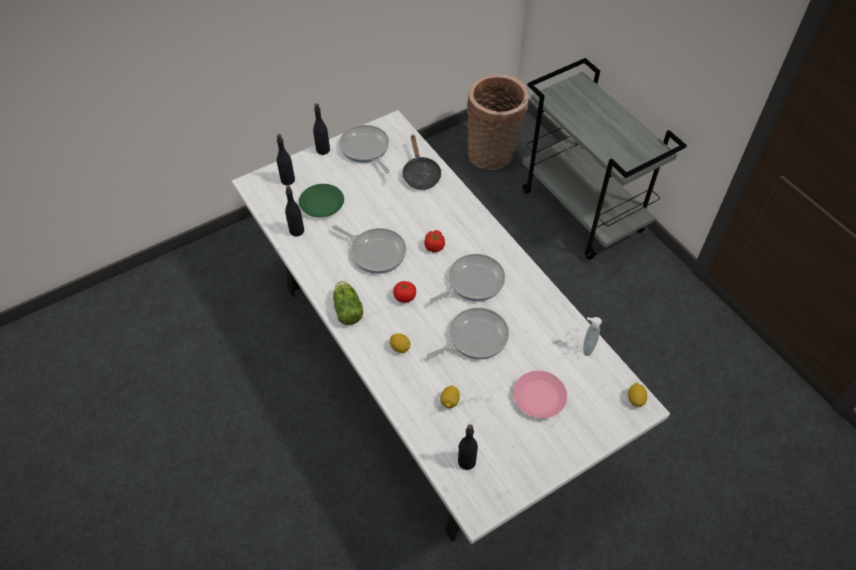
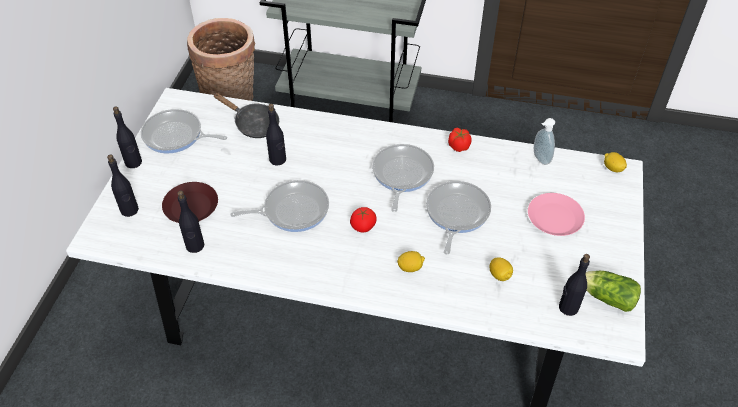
camera: 45 degrees left, 5 degrees down
green plate [299,184,344,218] -> brown plate [162,182,218,223]
lettuce [333,281,363,325] -> lettuce moved to [585,271,641,312]
tomato [424,230,445,252] -> tomato moved to [448,128,472,152]
none -> black bottle [266,104,286,165]

